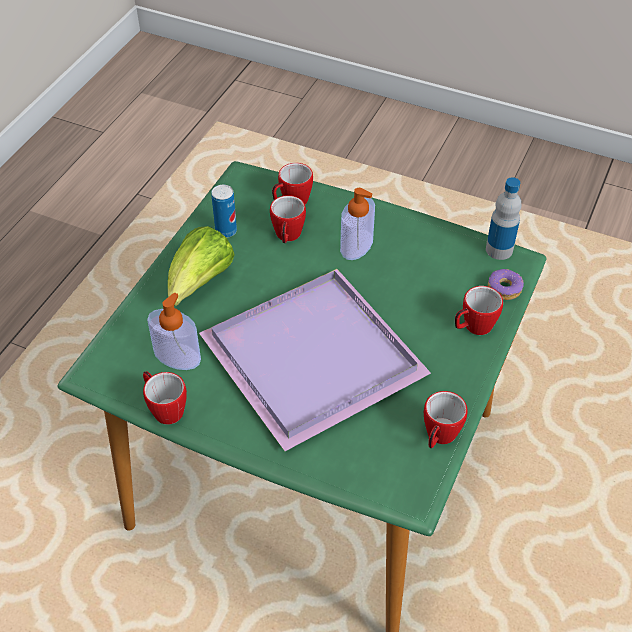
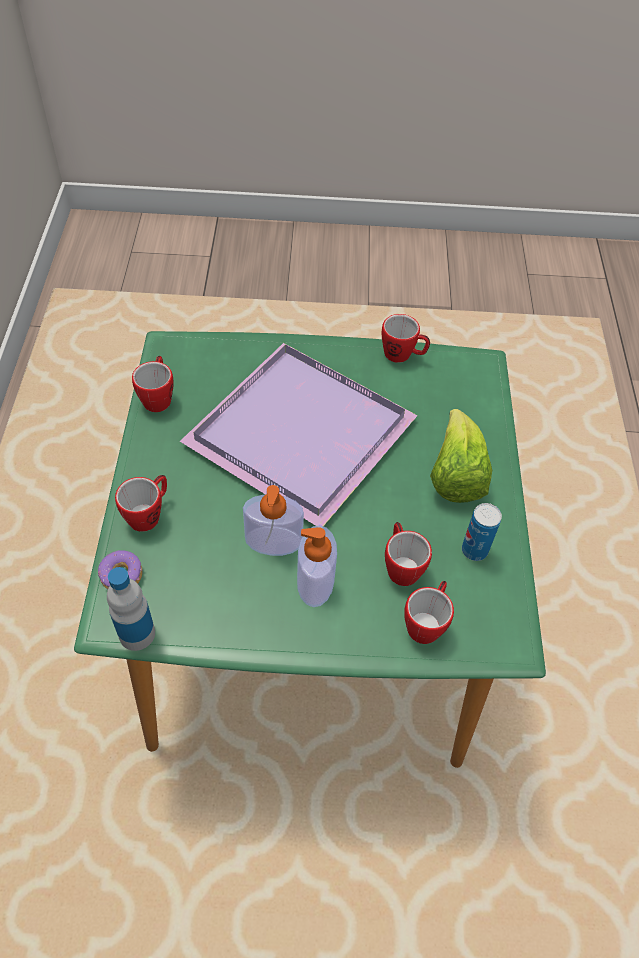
camera: 155 degrees right, 5 degrees up
soap dispenser [147,293,201,370] -> soap dispenser moved to [243,485,304,556]

